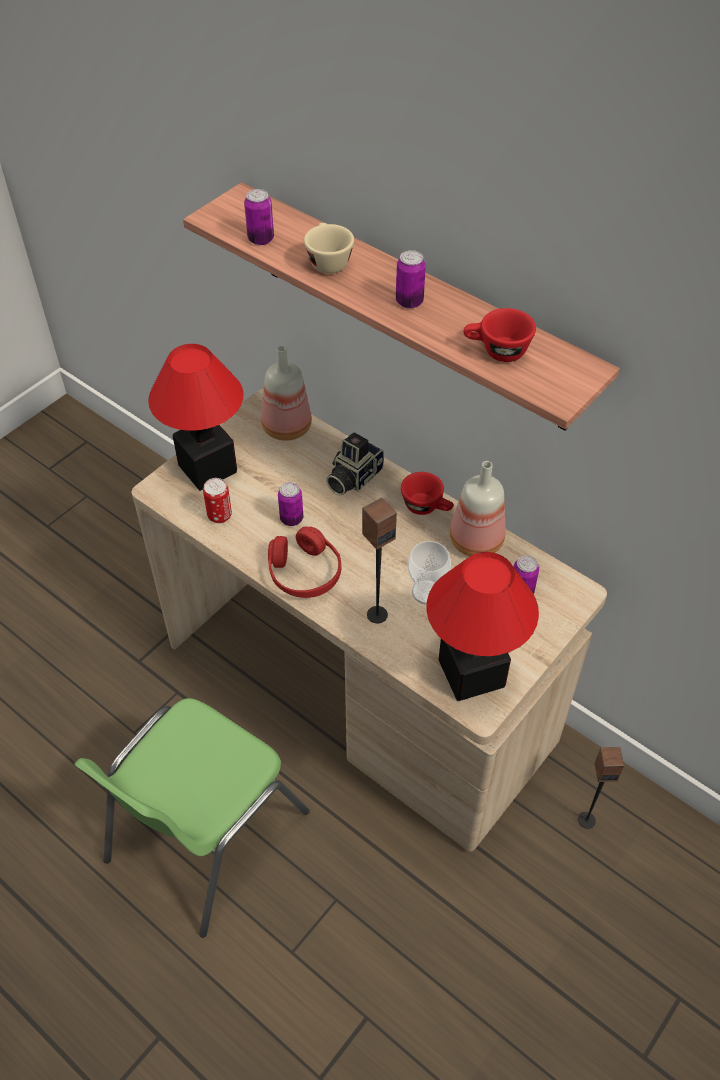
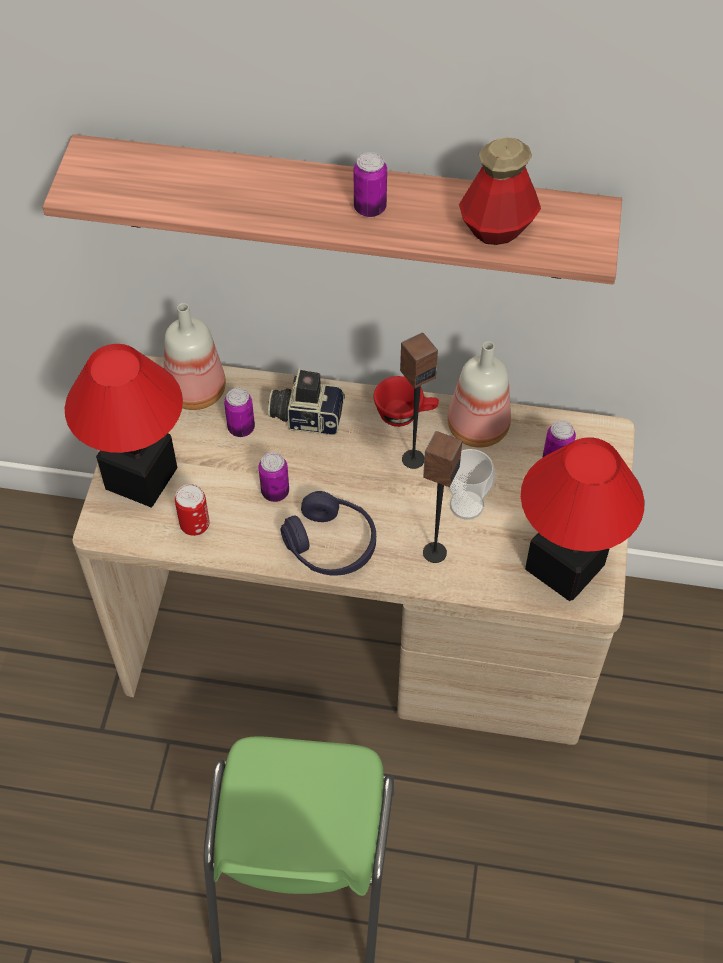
camera: 30 degrees left, 5 degrees up
can [244,189,274,245] -> can moved to [224,388,255,437]
red headphones [268,527,341,598] -> purple headphones [280,491,376,576]
beige cup [304,223,354,274] -> none
camera [326,432,384,496] -> camera turned 90 degrees clockwise [268,368,345,435]
red cup [464,308,536,362] -> bottle [459,137,541,245]
speaker [578,747,624,829] -> speaker moved to [400,332,438,469]

